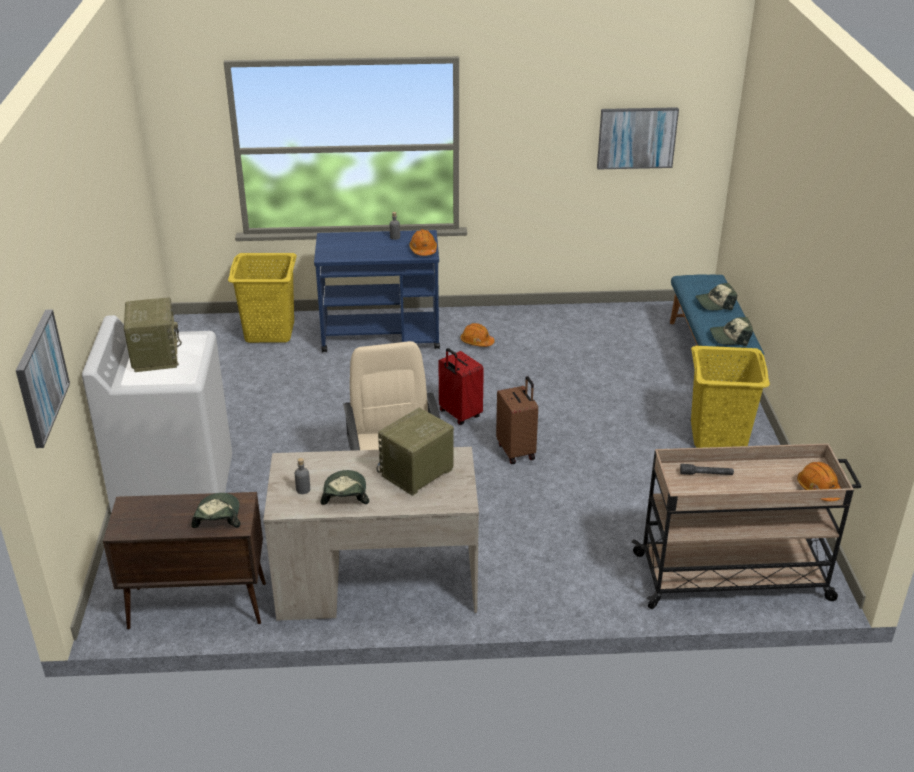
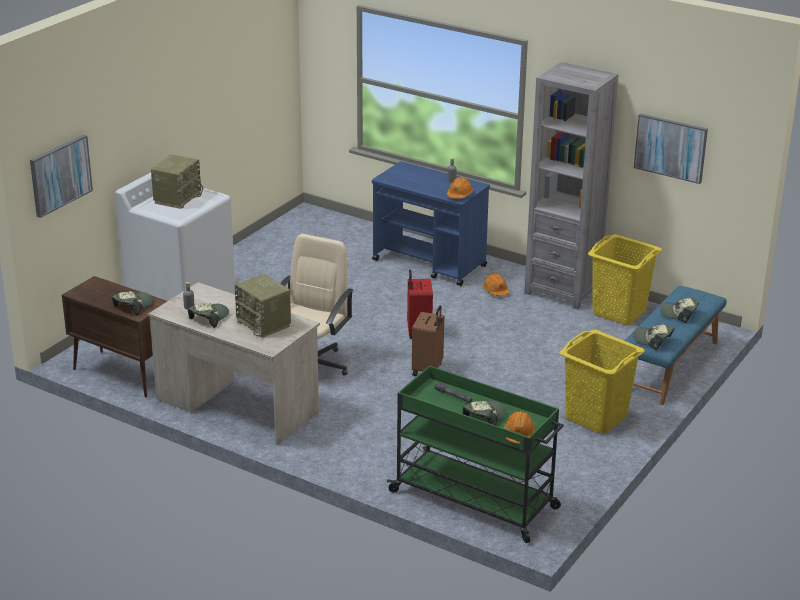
camera: 35 degrees right, 5 degrees down
yellow laundry basket [228,253,297,343] -> yellow laundry basket moved to [588,234,662,325]
radio [376,408,454,496] -> radio turned 120 degrees counterclockwise [235,274,291,338]
beige cart [632,443,861,609] -> green cart [387,366,564,543]
none -> cap [463,400,507,426]
none -> grey bookcase [524,62,618,310]

